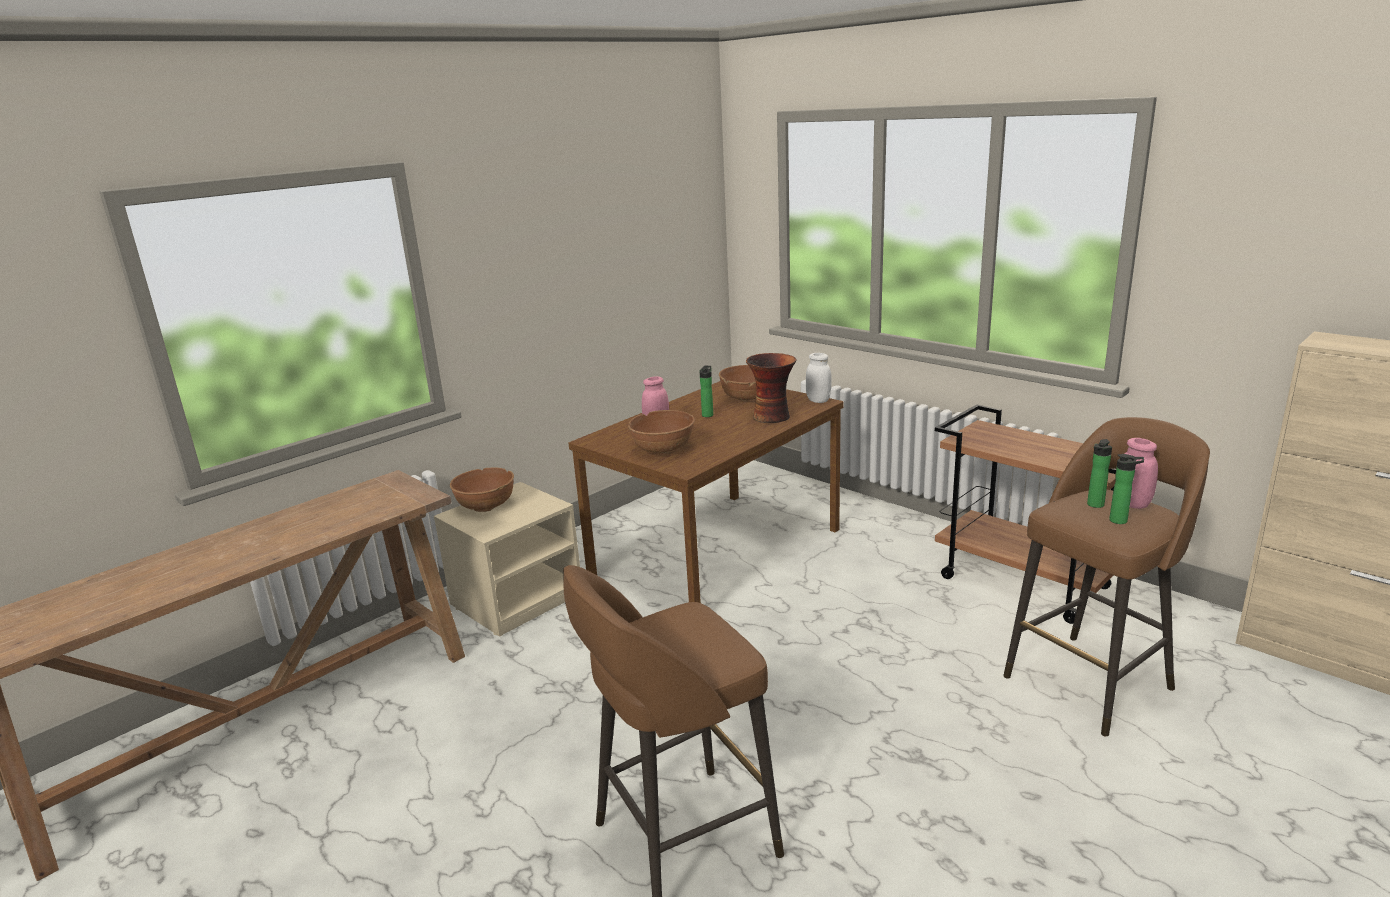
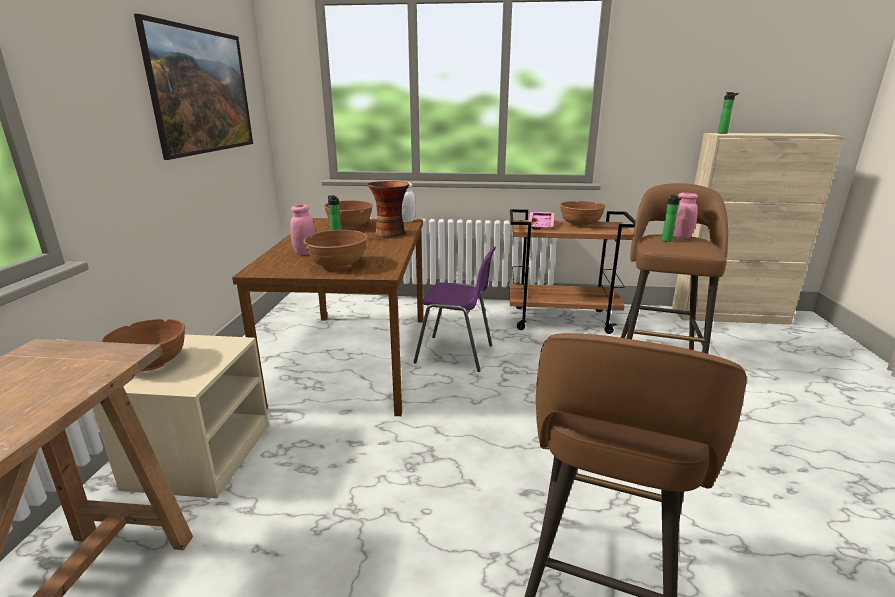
camera: 40 degrees left, 0 degrees up
bottle [1109,454,1144,524] -> bottle moved to [718,92,739,134]
none -> picture [134,14,253,160]
none -> purple chair [414,246,496,372]
none -> pink tray [528,212,554,230]
none -> brown bowl [560,201,605,227]

